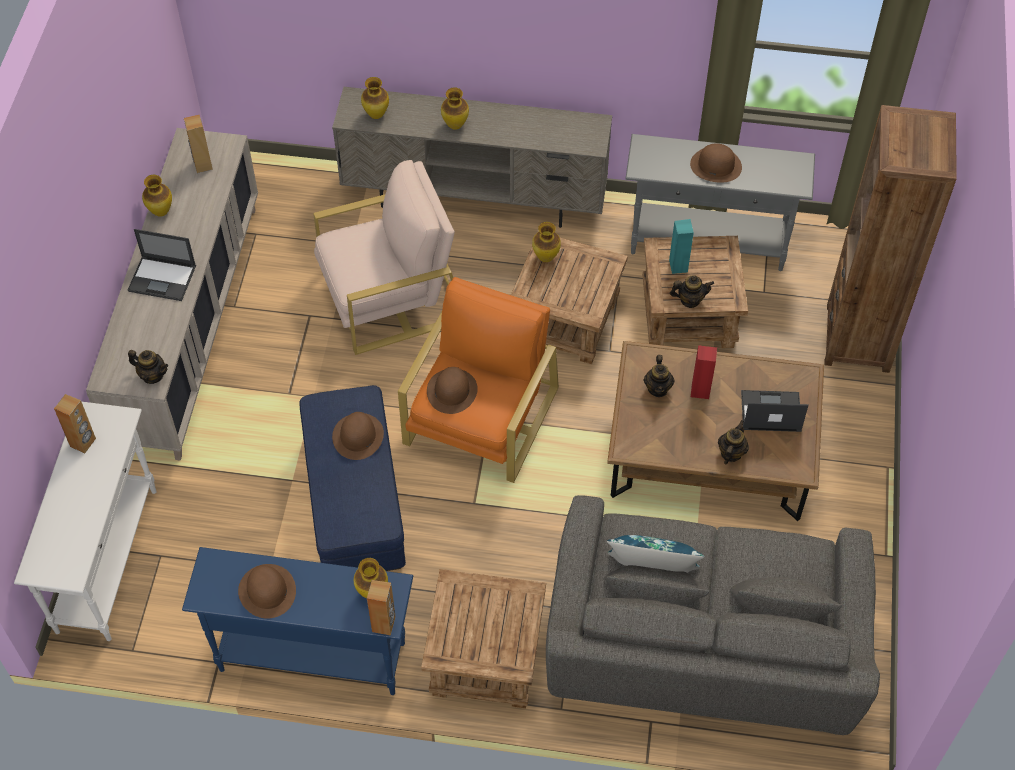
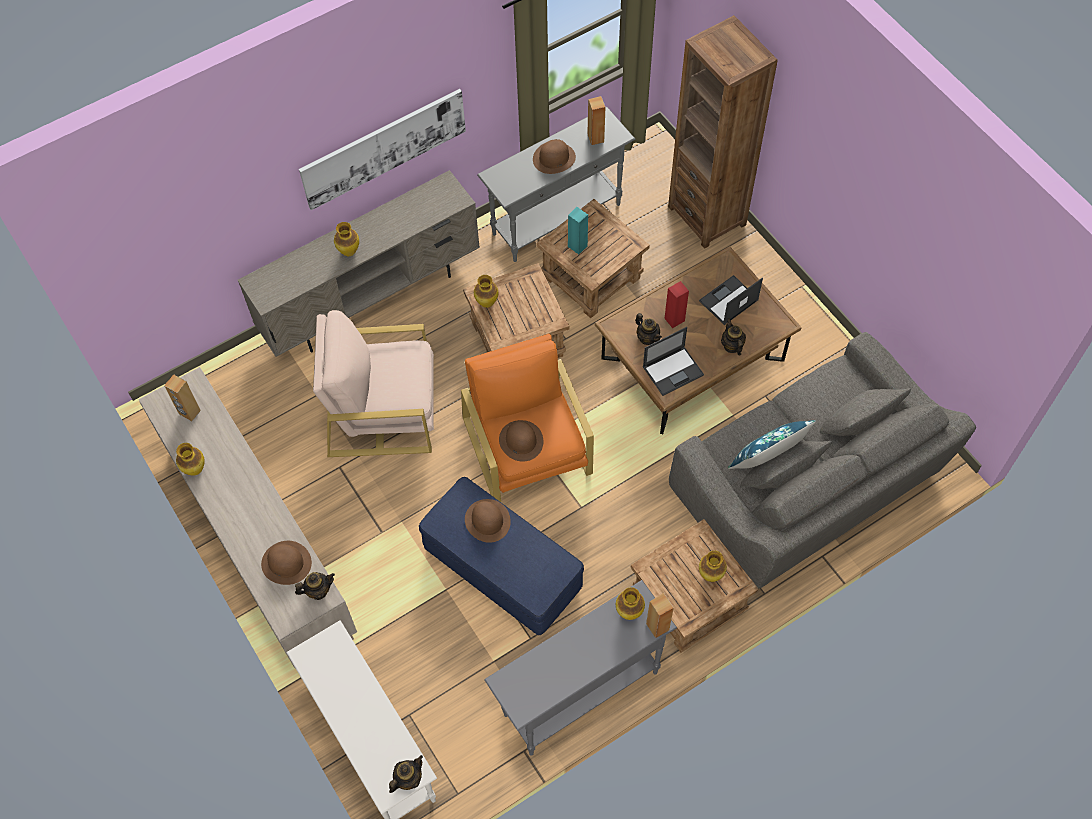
camera: 40 degrees left, 5 degrees up
brown speaker [54,394,96,453] -> brown speaker moved to [587,96,605,145]
laptop [128,229,196,301] -> laptop moved to [643,327,704,396]
blue console table [182,547,413,695] -> grey console table [484,580,677,756]
brown hat [238,564,296,619] -> brown hat moved to [261,541,312,585]
beige armchair [313,160,455,355] -> beige armchair turned 120 degrees counterclockwise [313,310,434,457]
vase [361,77,389,119] -> vase moved to [699,551,727,582]
teapot [670,275,714,308] -> teapot moved to [389,755,423,793]
none -> picture [299,89,466,210]

